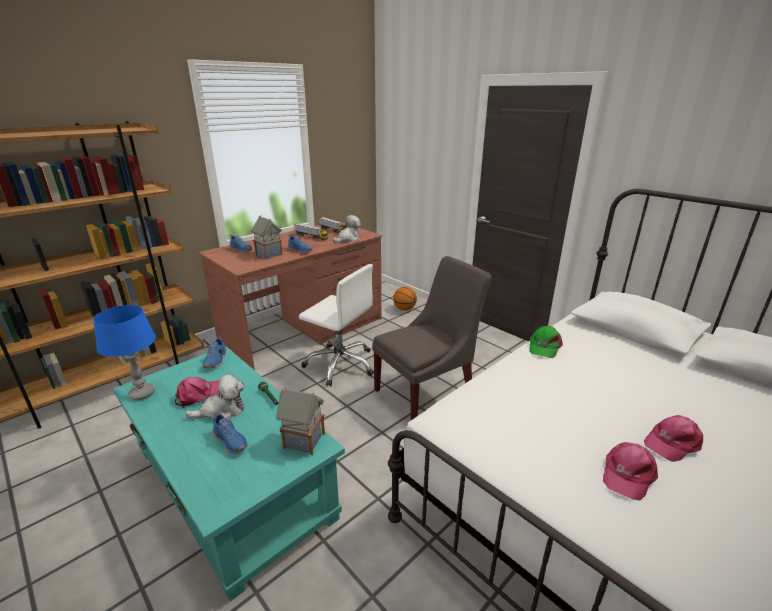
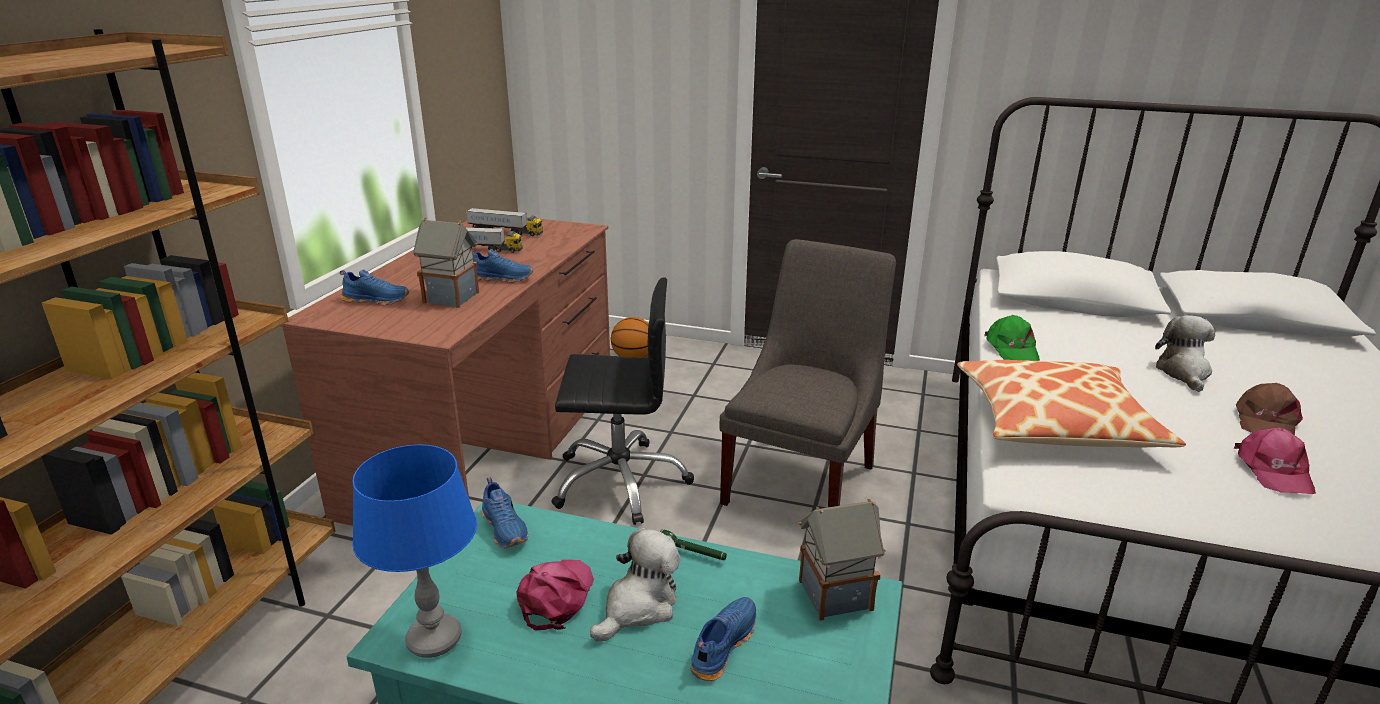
camera: 30 degrees left, 0 degrees up
blue shoe [213,411,248,454] -> blue shoe turned 75 degrees counterclockwise [691,597,756,681]
white office chair [299,264,374,386] -> black office chair [551,278,694,525]
plush toy [333,215,361,243] -> plush toy moved to [1155,315,1215,392]
pink cap [644,415,703,462] -> brown cap [1236,383,1303,435]
none -> pillow [957,360,1186,447]

